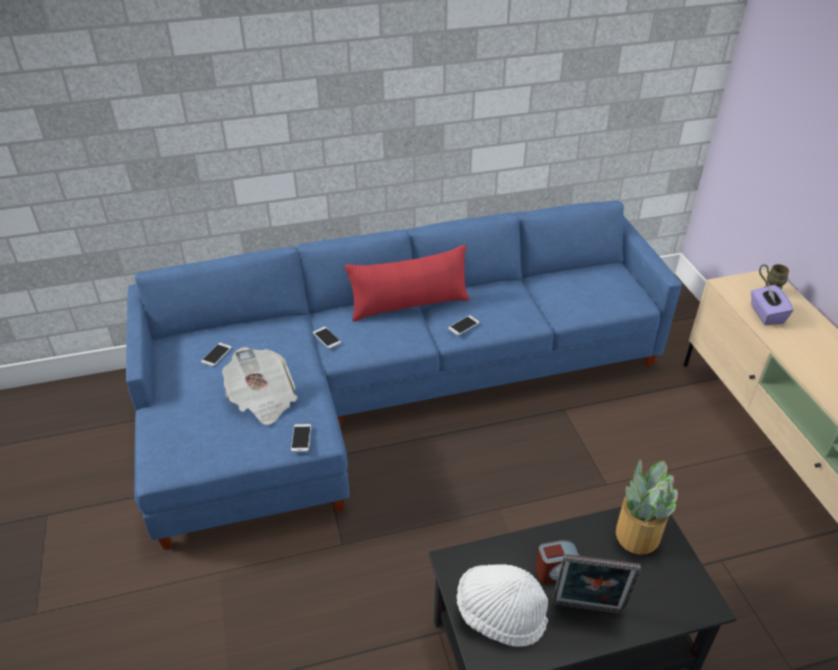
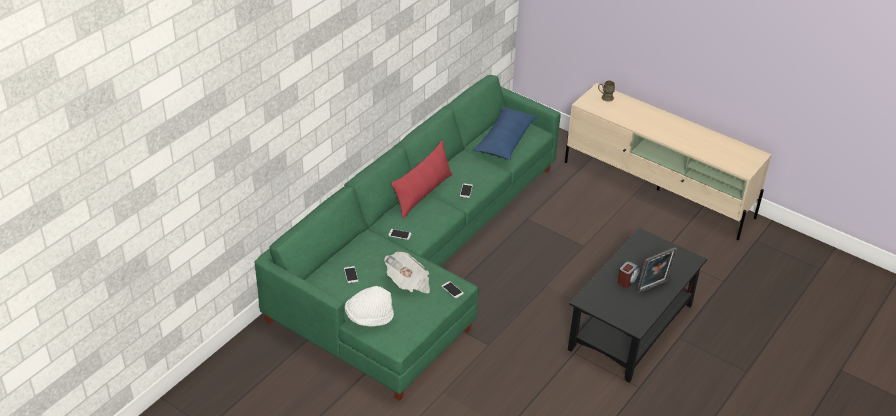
camera: 40 degrees left, 0 degrees up
blue sofa [126,200,682,549] -> green sofa [254,75,561,401]
white hat [457,564,548,647] -> white hat moved to [345,286,394,327]
potted plant [616,459,678,555] -> none
purple tissue box [751,285,793,325] -> none
none -> blue pillow [473,106,537,160]

